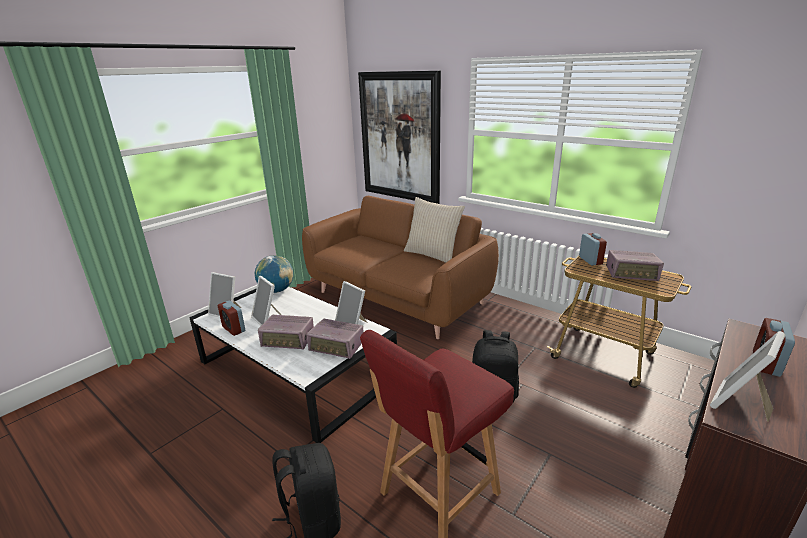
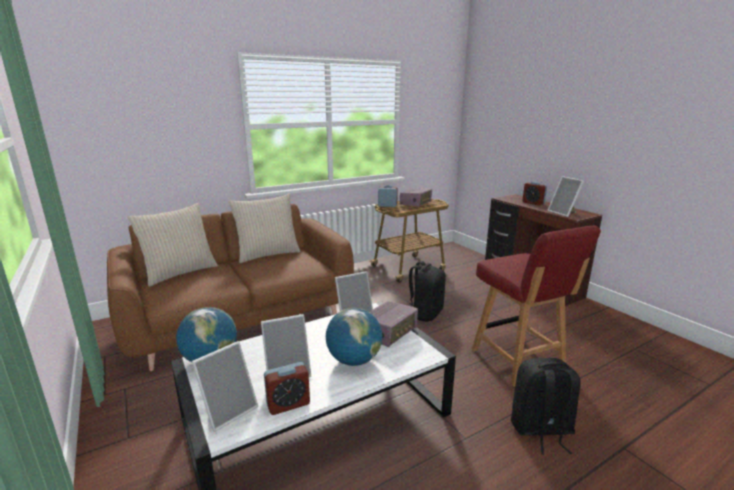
camera: 70 degrees left, 5 degrees down
radio [258,315,314,350] -> globe [326,308,382,366]
picture [358,71,441,204] -> none
none -> beige pillow [127,203,218,287]

